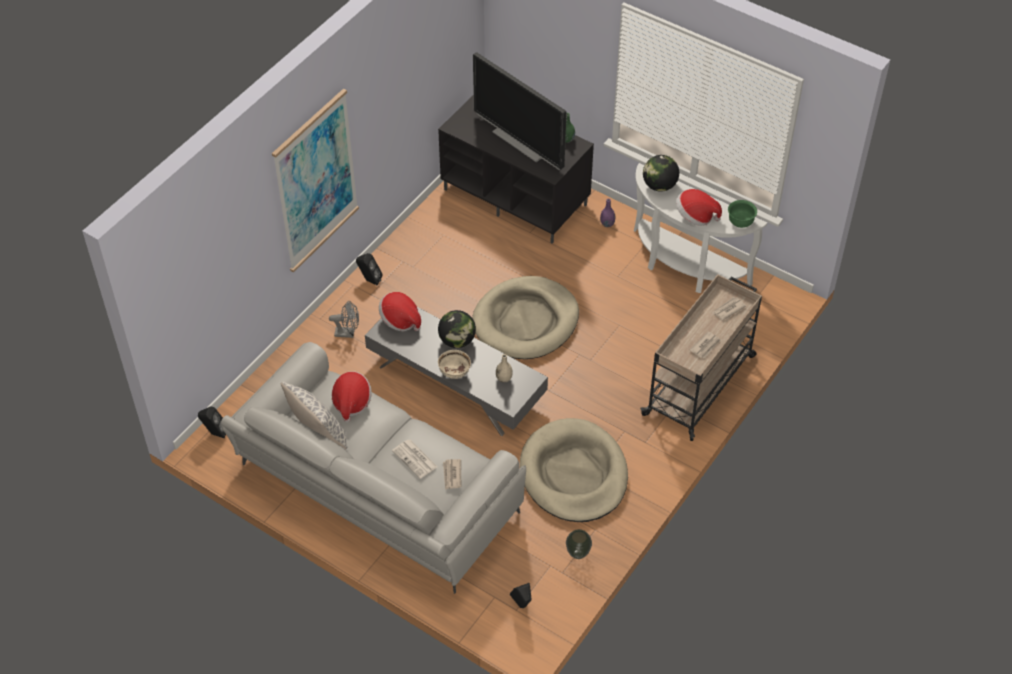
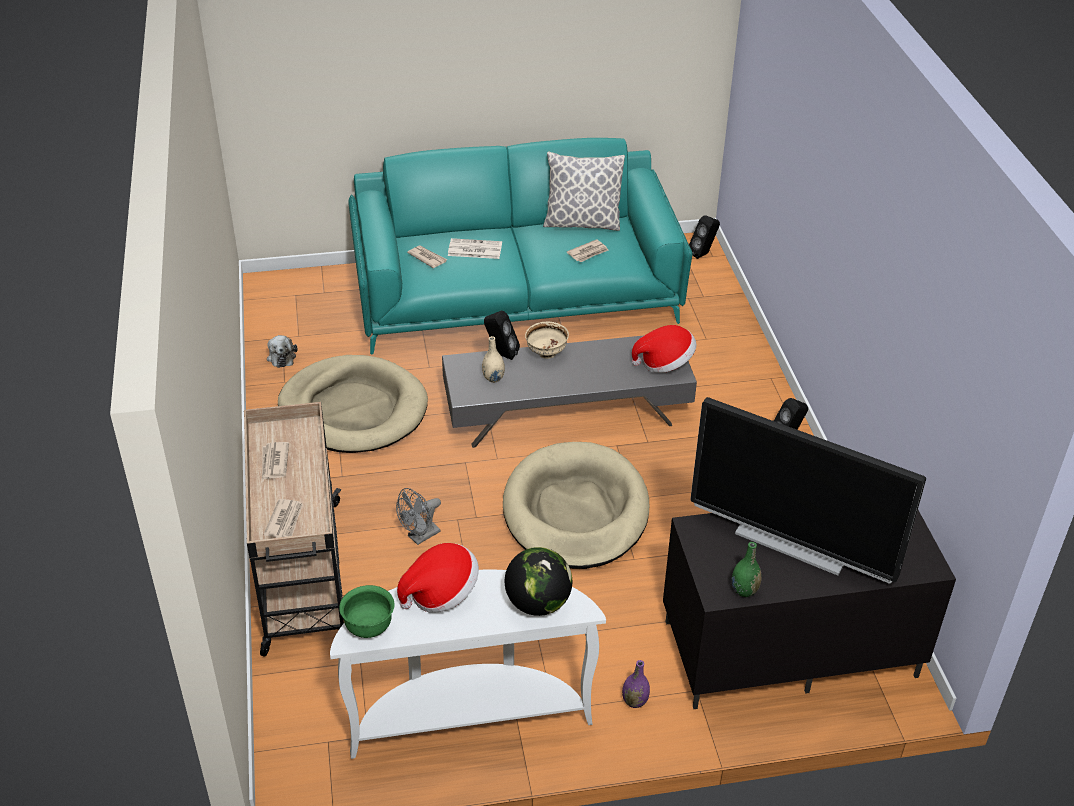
camera: 135 degrees right, 10 degrees down
grey sofa [221,342,526,594] -> turquoise sofa [348,138,692,354]
picture [272,89,359,272] -> none
grey fan [329,301,359,338] -> grey fan moved to [396,488,441,545]
hat [332,371,372,422] -> newspaper [567,239,609,262]
globe [438,310,476,348] -> none
television [473,52,567,170] -> television turned 150 degrees counterclockwise [690,397,926,584]
black speaker [510,583,532,608] -> black speaker moved to [484,310,520,360]
vase [566,529,592,559] -> plush toy [267,335,298,368]

